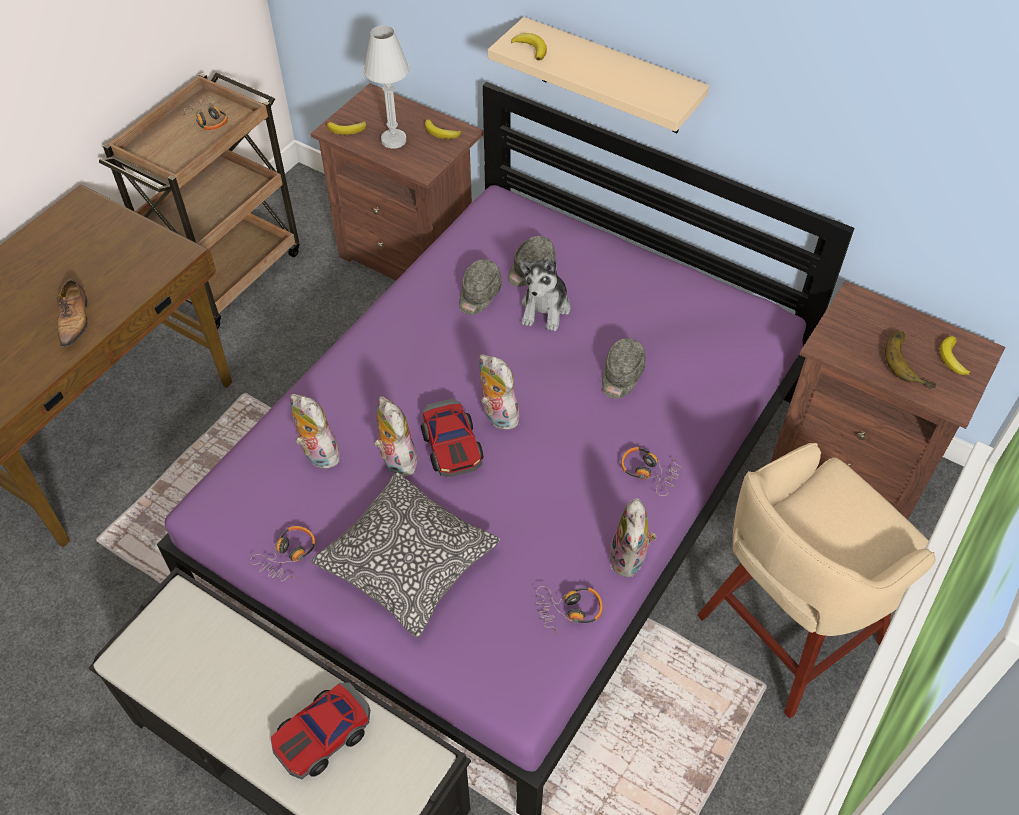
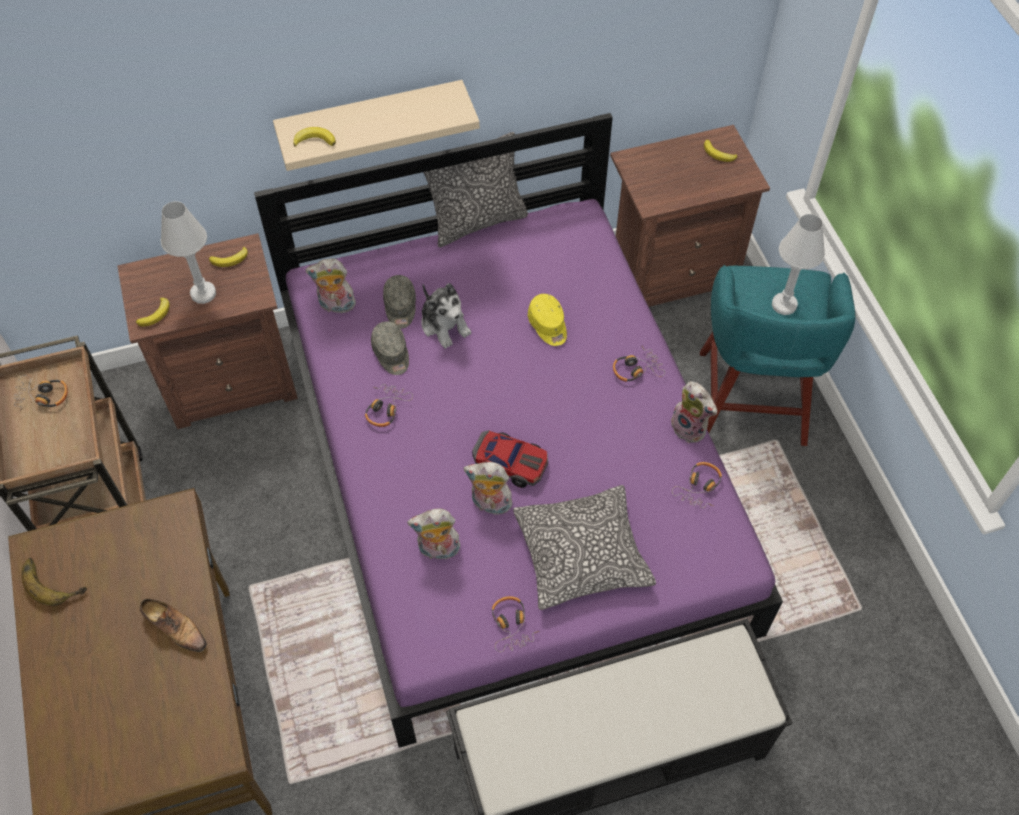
camera: 50 degrees left, 5 degrees up
toy car [271,683,370,780] -> none
plush toy [479,354,520,430] -> plush toy moved to [305,259,357,313]
grey cap [602,338,646,399] -> yellow cap [528,294,567,346]
beige stool [697,443,936,719] -> turquoise stool [700,265,856,446]
banana [885,332,936,389] -> banana moved to [21,558,87,606]
none -> headphones [365,384,413,427]
none -> pillow [423,132,528,247]
none -> white table lamp [772,214,825,315]

